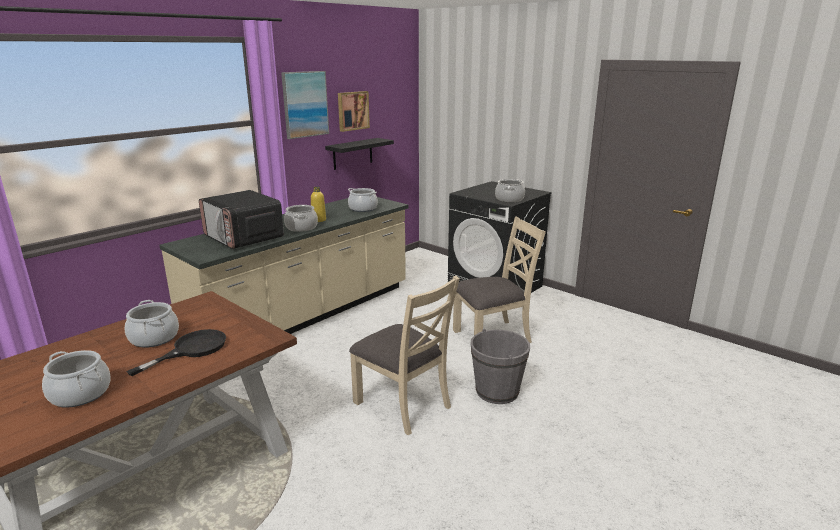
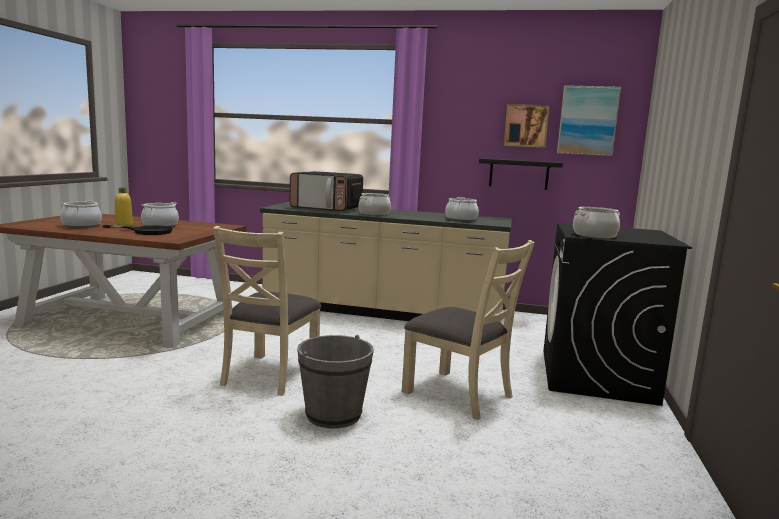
camera: 60 degrees right, 10 degrees down
microwave [199,190,284,249] -> microwave turned 90 degrees counterclockwise [290,171,363,212]
picture [281,71,329,139] -> picture moved to [557,85,621,156]
yellow bottle [311,187,326,222] -> yellow bottle moved to [115,188,133,226]

